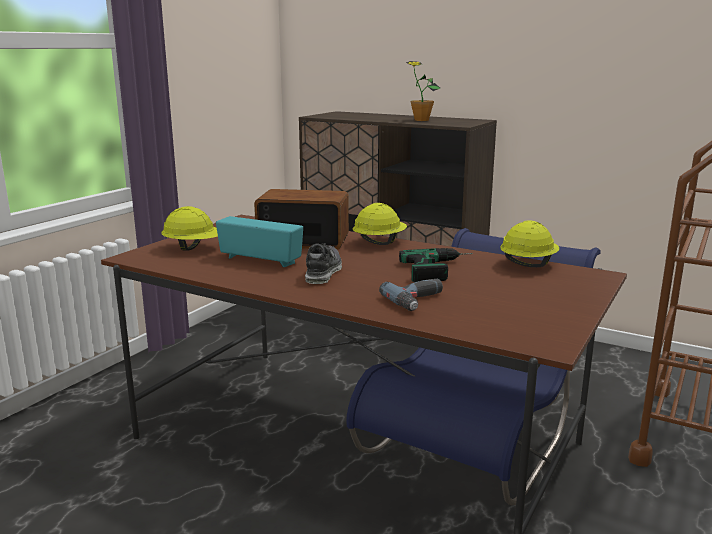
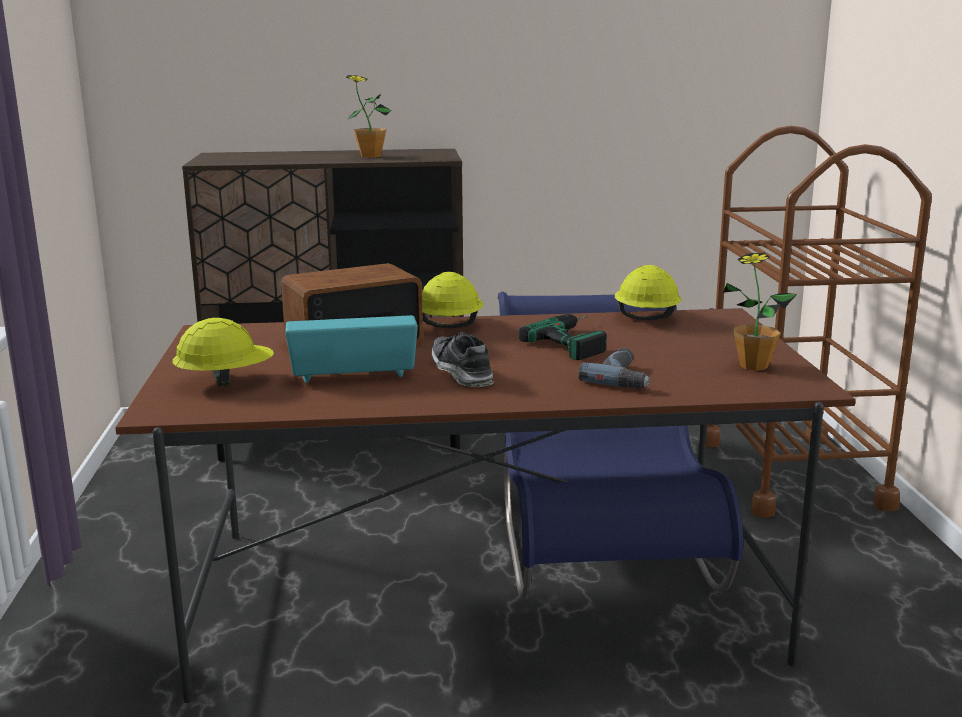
camera: 35 degrees left, 0 degrees up
none -> potted plant [723,253,797,371]

